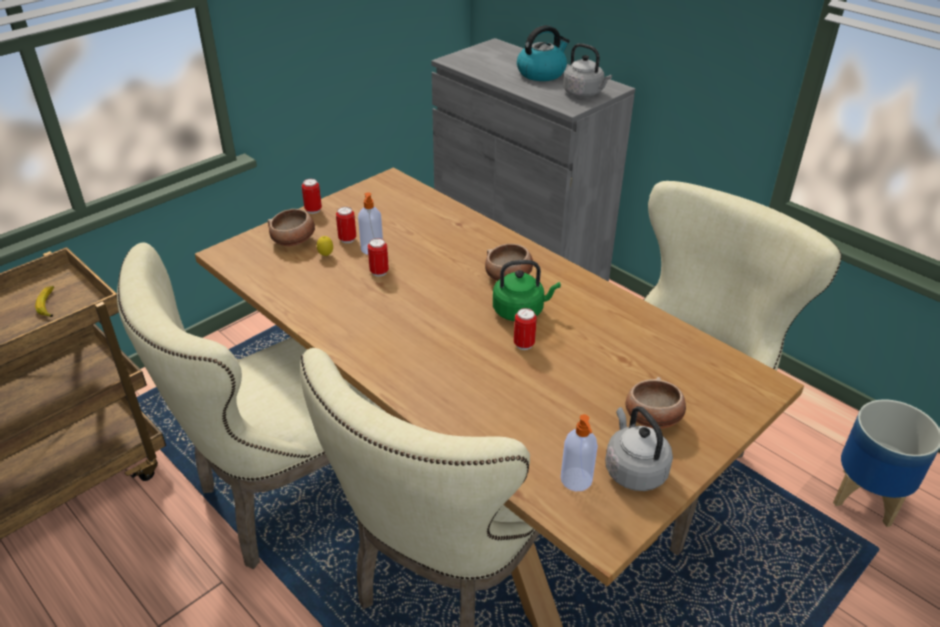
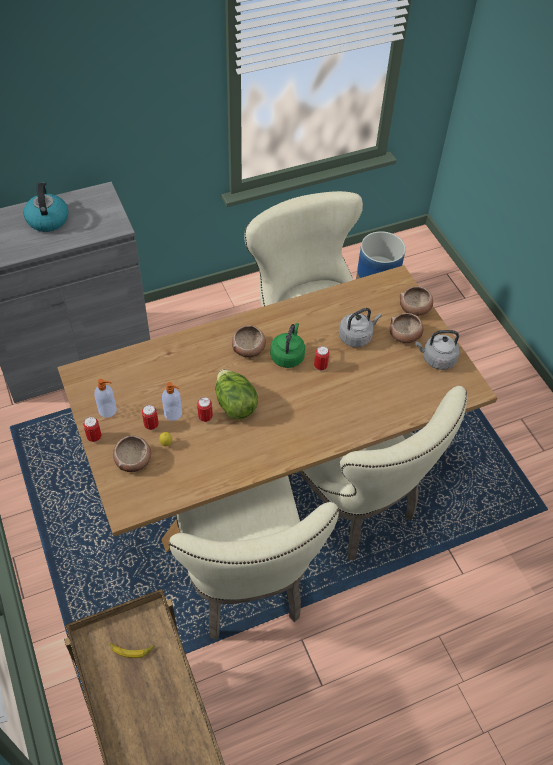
camera: 70 degrees left, 15 degrees up
soap dispenser [561,414,598,491] -> soap dispenser moved to [94,379,117,418]
grey kettle [563,43,612,97] -> grey kettle moved to [339,308,382,347]
none -> lettuce [215,369,258,420]
none -> bowl [400,286,433,316]

